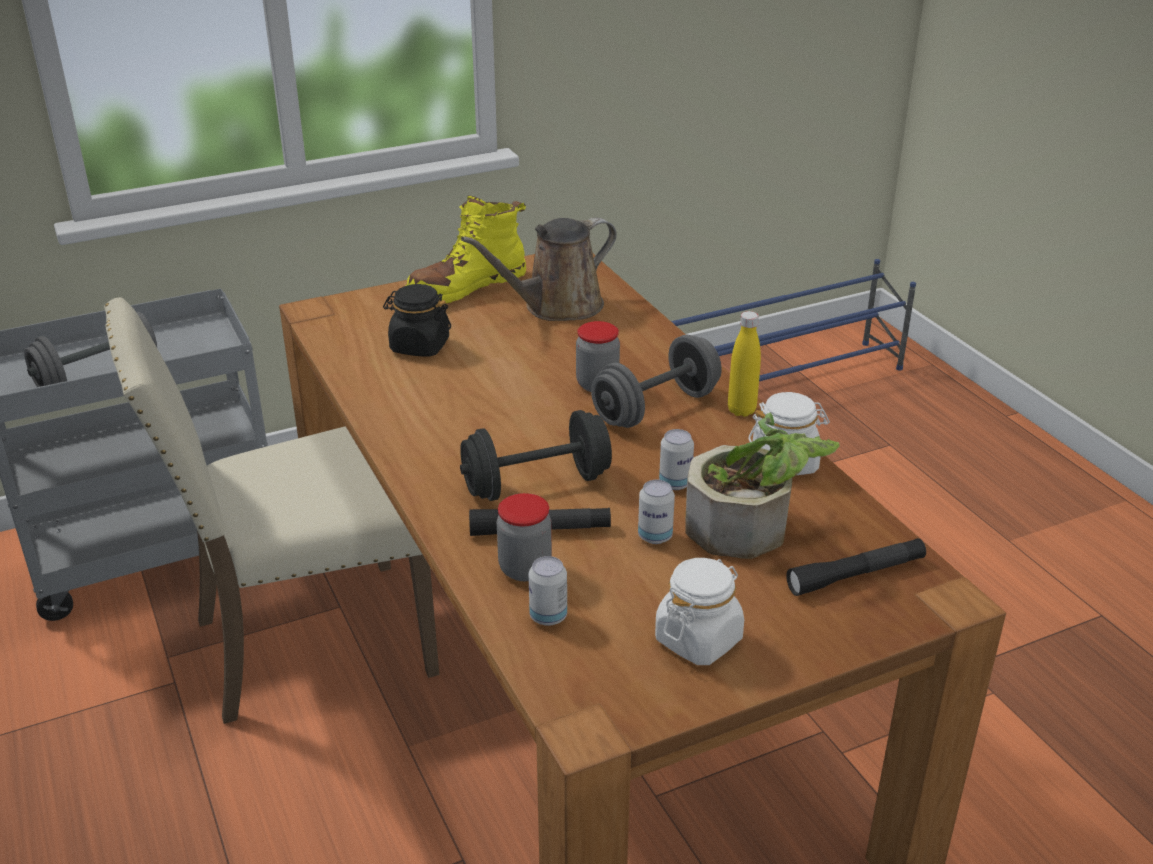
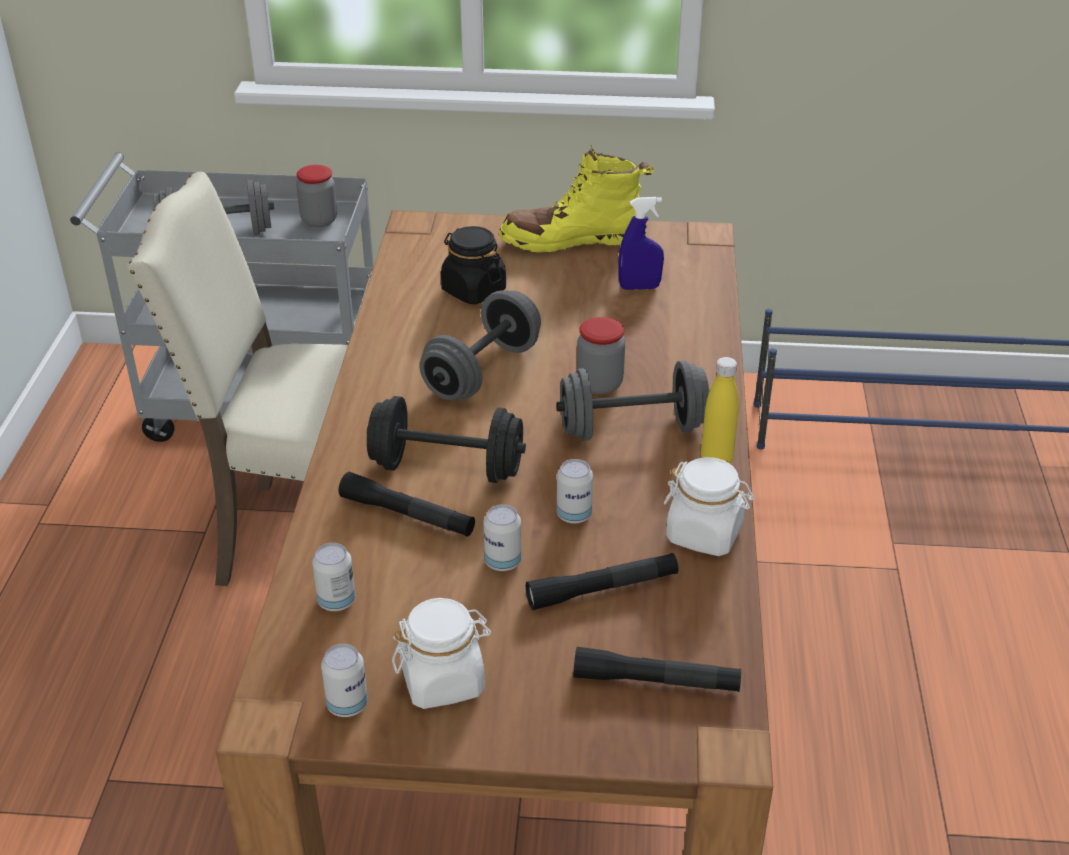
camera: 30 degrees right, 5 degrees up
brown watering can [461,218,617,321] -> blue spray bottle [618,197,664,290]
jar [497,493,552,581] -> jar moved to [296,165,337,227]
potted plant [685,413,840,559] -> black flashlight [526,553,678,610]
none -> can [321,644,368,717]
none -> grey dumbbell [420,291,541,400]

